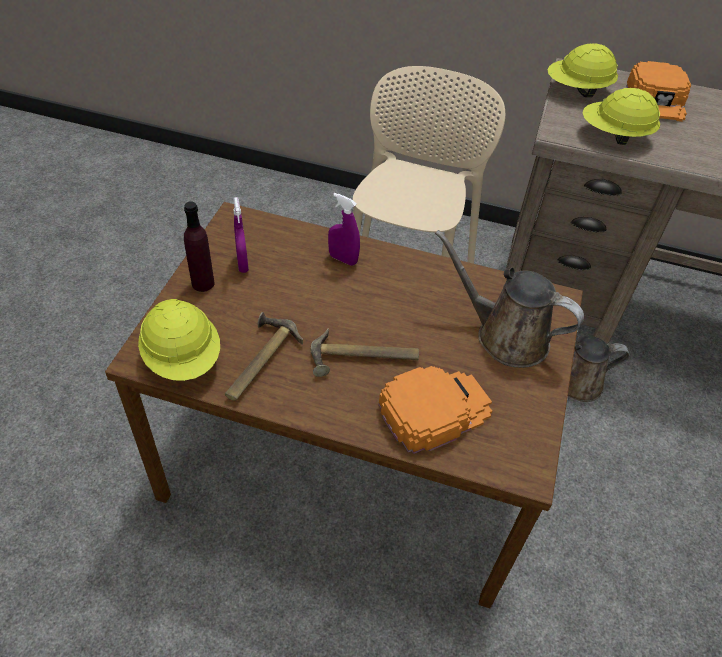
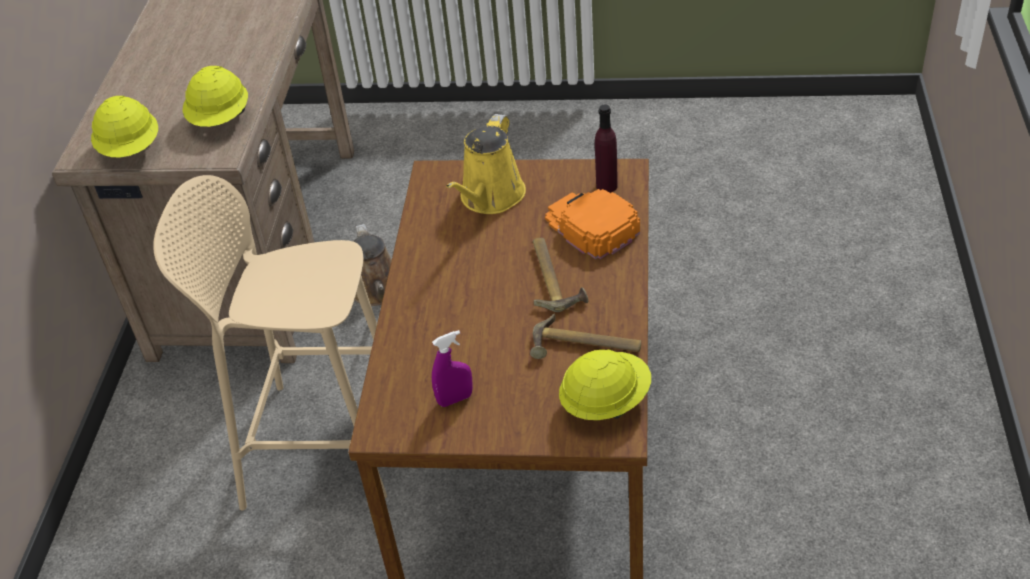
camera: 95 degrees left, 5 degrees down
purple bottle [184,201,215,292] -> purple bottle moved to [595,104,618,193]
purple spray bottle [328,193,360,266] -> none
brown watering can [435,230,584,368] -> yellow watering can [446,114,526,214]
orange cap [626,61,691,122] -> none

